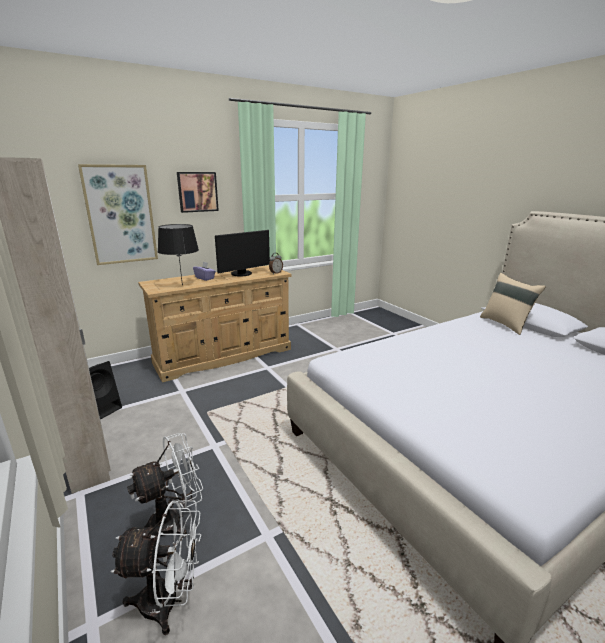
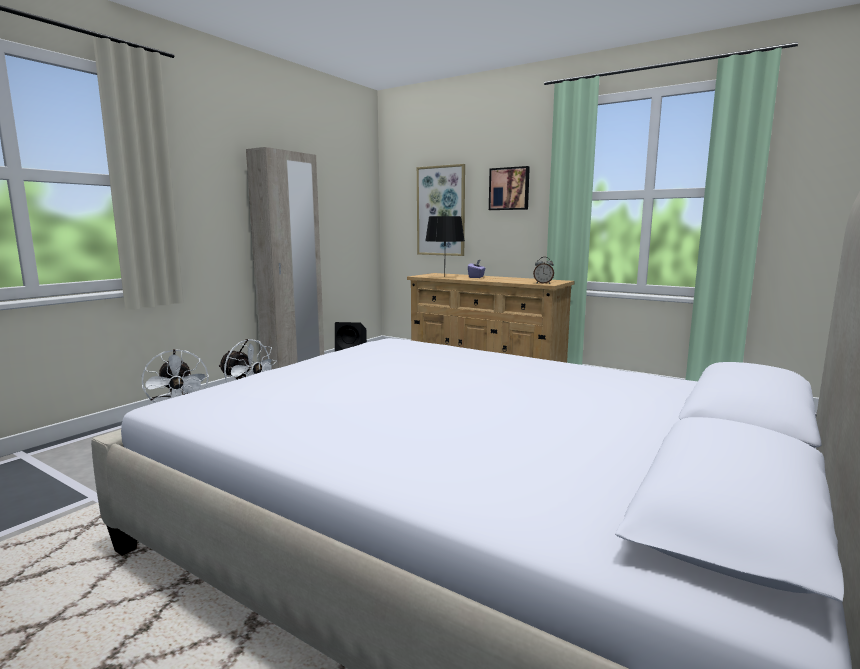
camera: 65 degrees right, 10 degrees down
monitor [215,230,270,277] -> none
beige pillow [480,273,546,335] -> none

